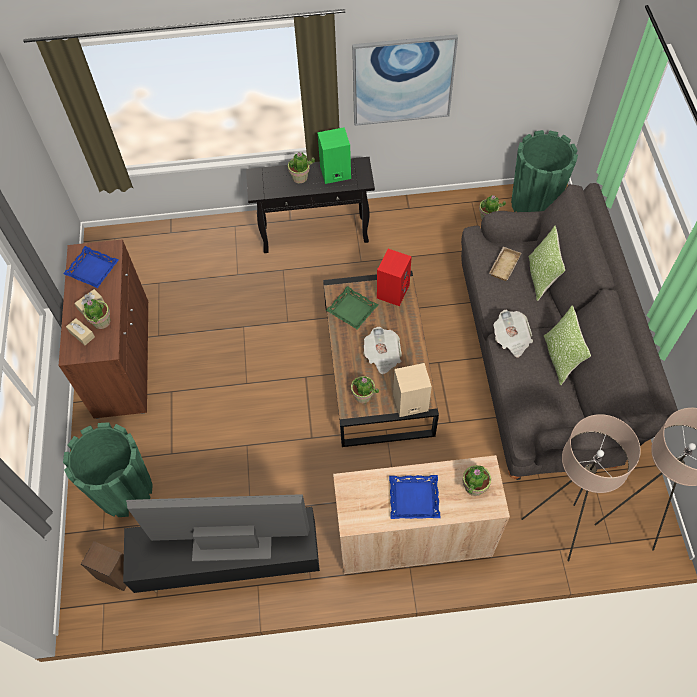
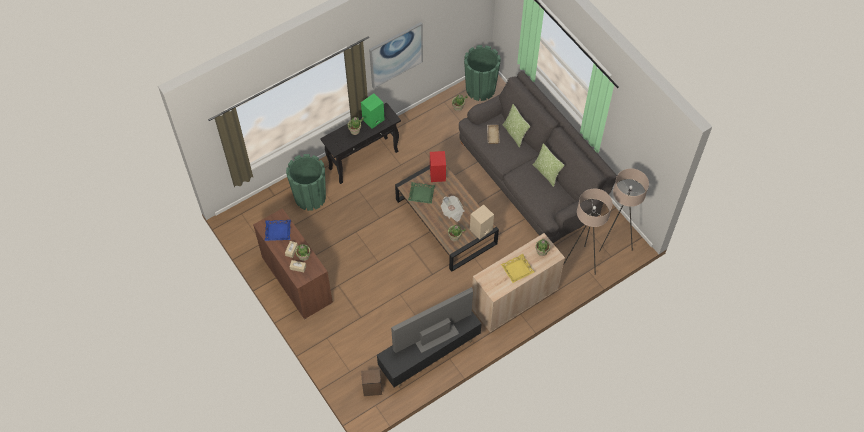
camera: 30 degrees left, 0 degrees up
green planter [63,422,153,517] -> green planter moved to [286,154,326,211]
blue tray [389,475,441,519] -> yellow tray [501,254,535,283]
newspaper [494,310,533,357] -> none

